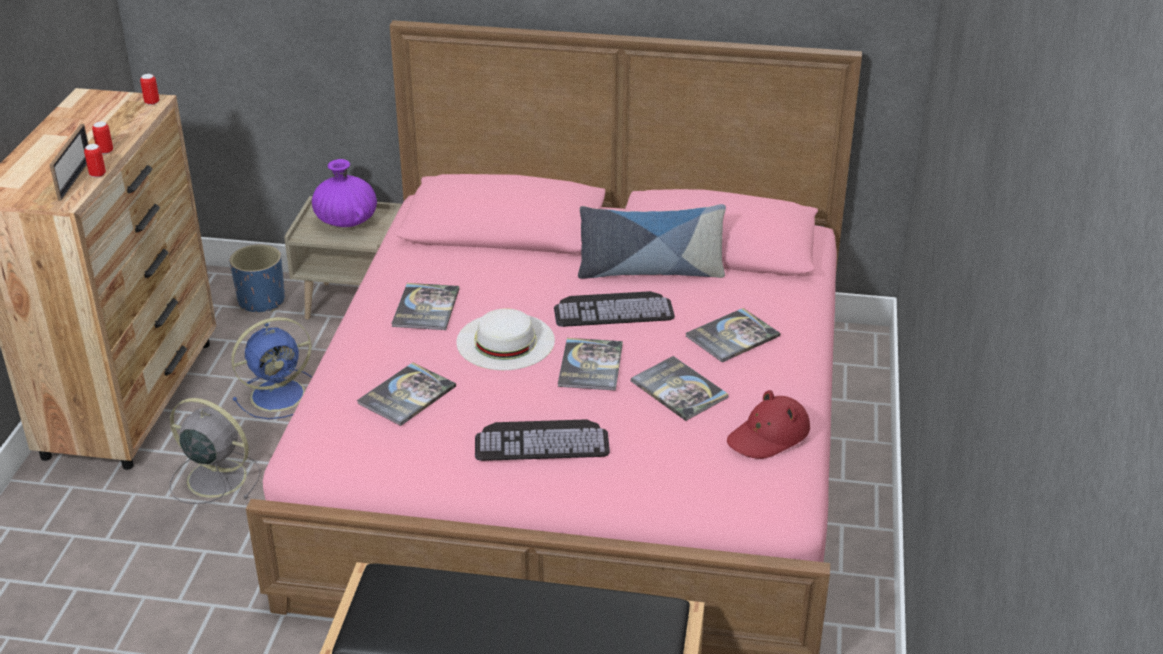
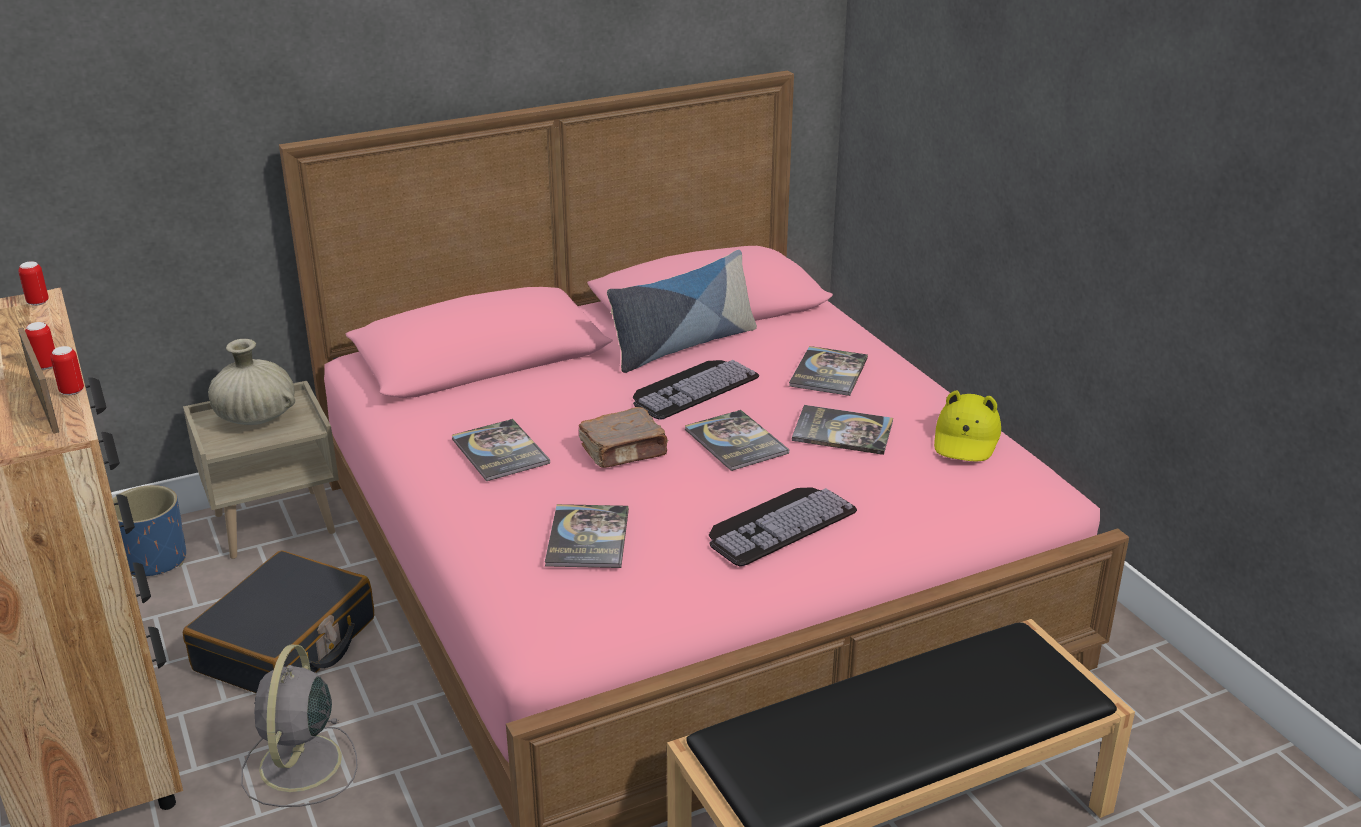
camera: 35 degrees left, 5 degrees down
grey fan [170,398,261,504] -> grey fan turned 75 degrees counterclockwise [241,645,358,807]
blue fan [231,317,312,419] -> black suitcase [183,550,374,693]
purple vase [312,159,377,227] -> beige vase [208,339,295,425]
white hat [456,308,555,370] -> brown book [579,407,669,468]
red hat [727,390,810,459] -> yellow hat [934,391,1001,461]

